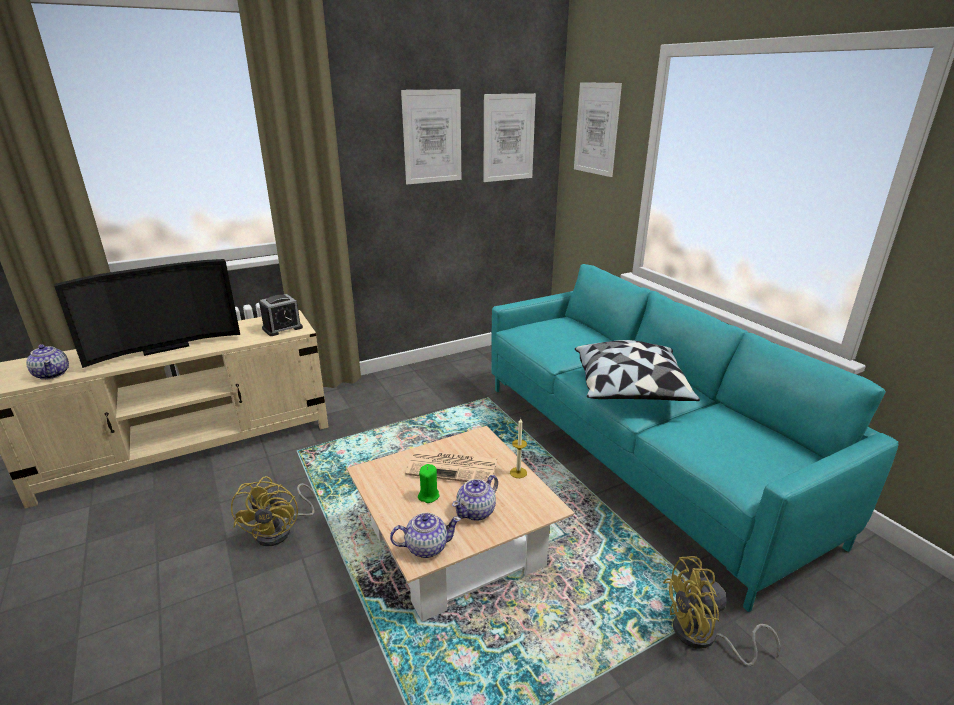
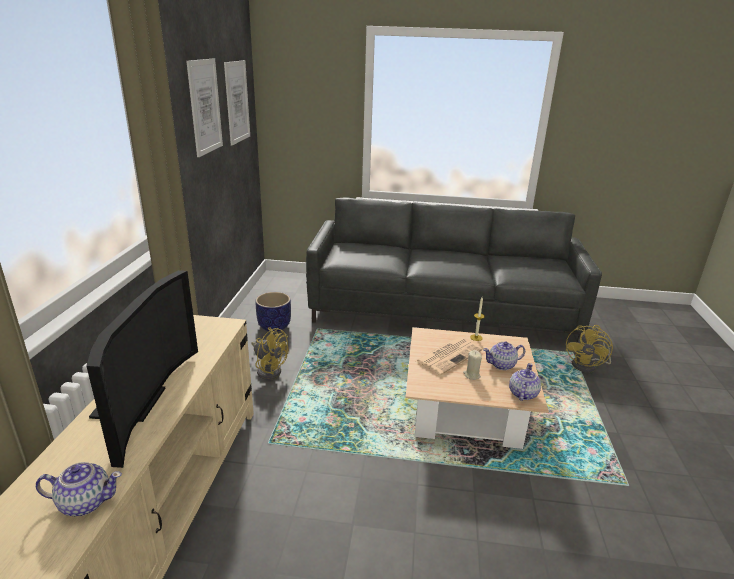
camera: 55 degrees left, 0 degrees up
yellow fan [231,476,315,546] -> yellow fan moved to [251,327,289,380]
alarm clock [259,294,303,336] -> none
green candle [418,464,440,503] -> beige candle [463,350,482,380]
teapot [452,475,498,521] -> teapot turned 90 degrees clockwise [483,341,525,370]
turquoise sofa [491,264,899,612] -> grey sofa [306,197,602,343]
picture [574,82,622,177] -> none
pillow [575,340,700,401] -> none
none -> planter [256,292,291,332]

